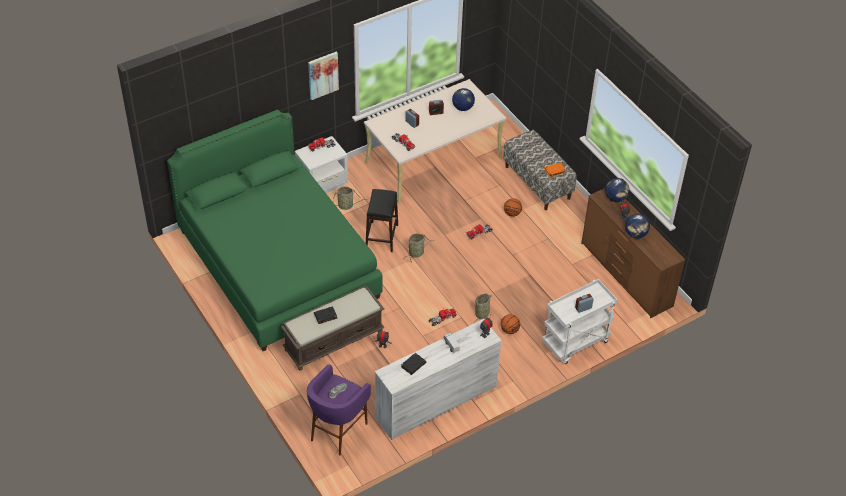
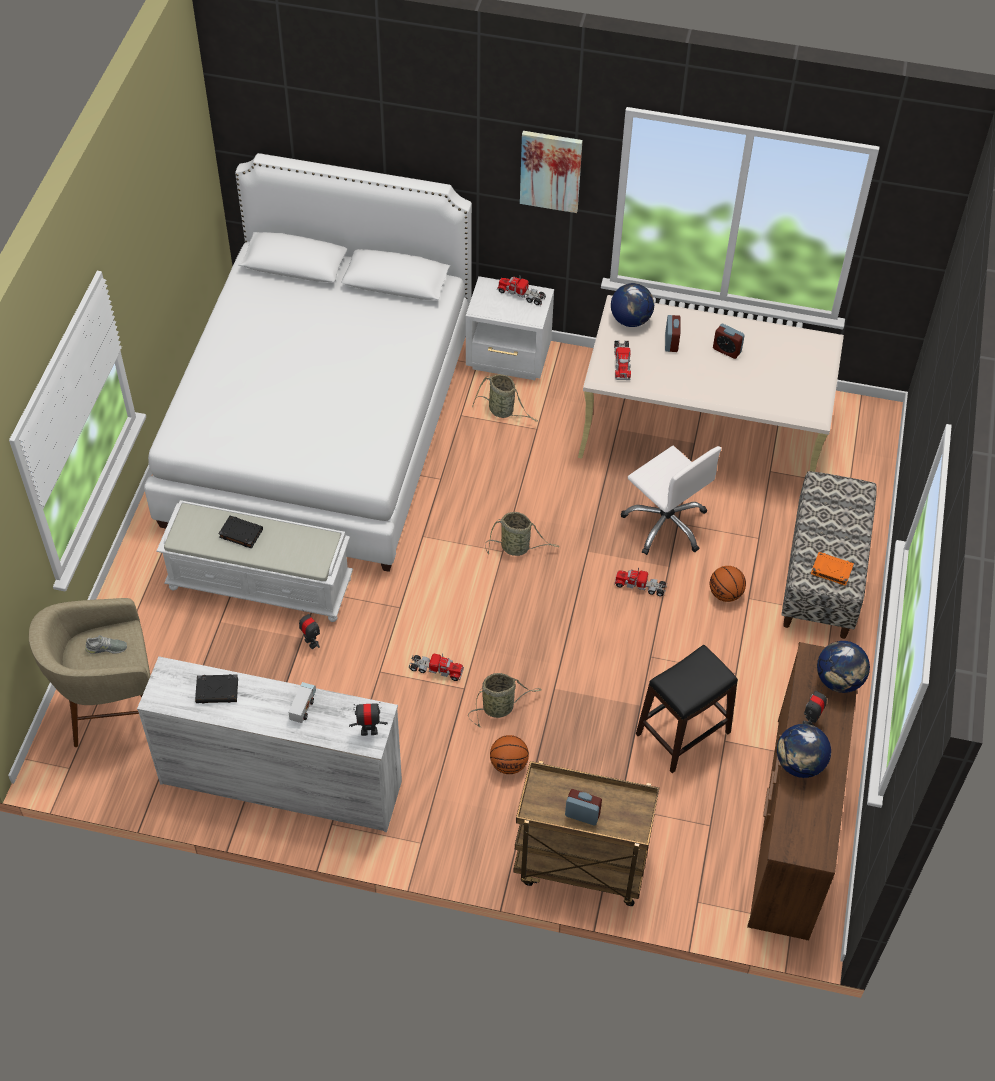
camera: 45 degrees right, 5 degrees up
green bed [167,110,382,351] -> white bed [144,153,472,572]
brown bench [281,285,385,371] -> white bench [157,500,353,622]
purple stool [307,364,371,456] -> beige stool [29,598,150,747]
black stool [366,189,398,252] -> black stool moved to [636,645,738,773]
globe [452,88,475,111] -> globe moved to [611,283,654,327]
white cart [542,279,618,364] -> brown cart [513,761,659,906]
none -> white office chair [621,446,721,555]

